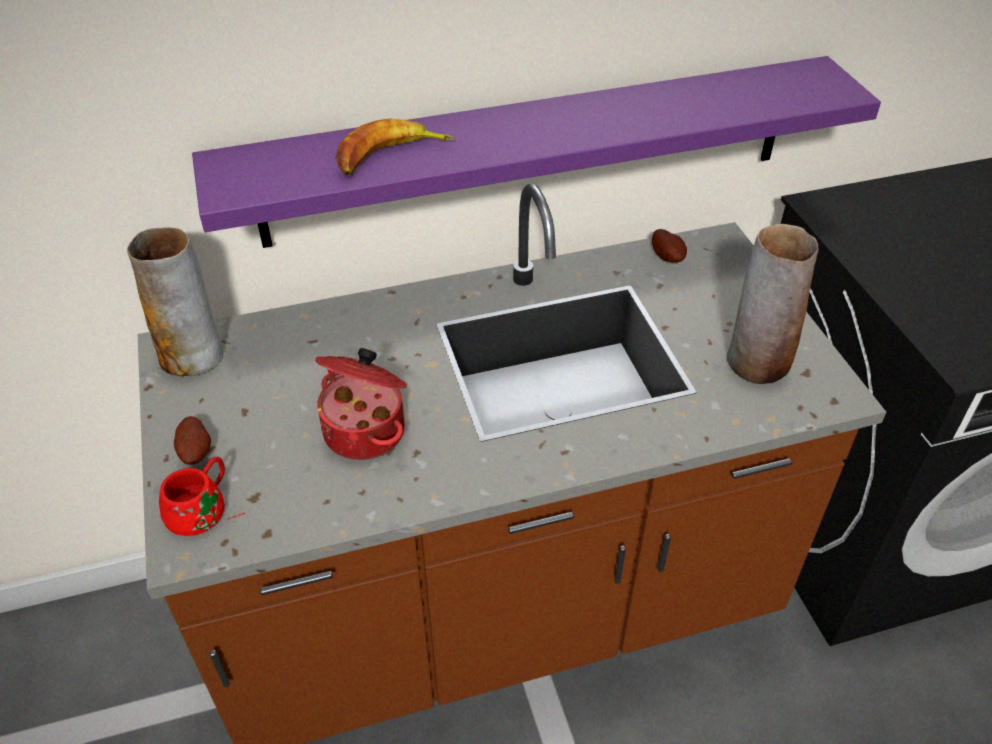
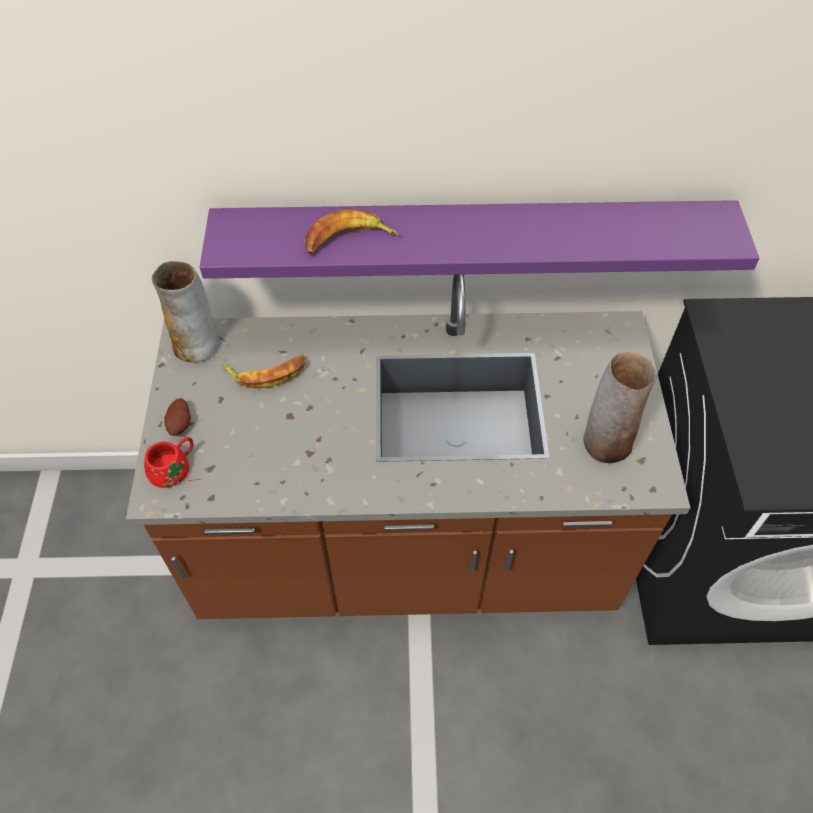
camera: 15 degrees right, 10 degrees up
cooking pot [315,348,407,460] -> none
potato [652,229,687,263] -> none
none -> banana [222,354,306,388]

